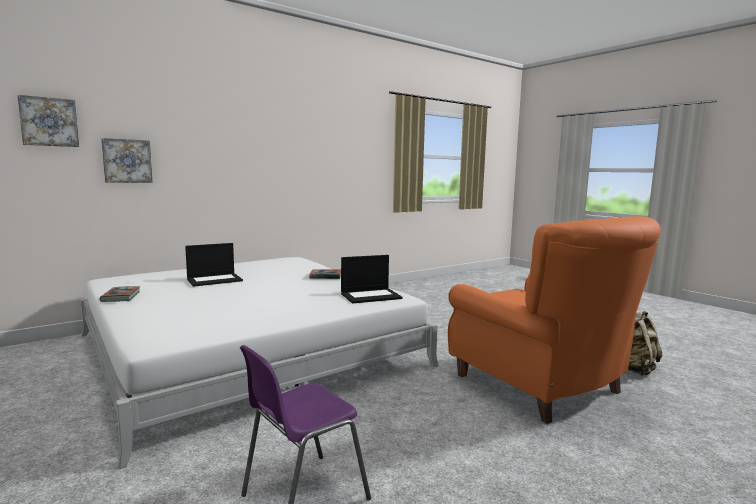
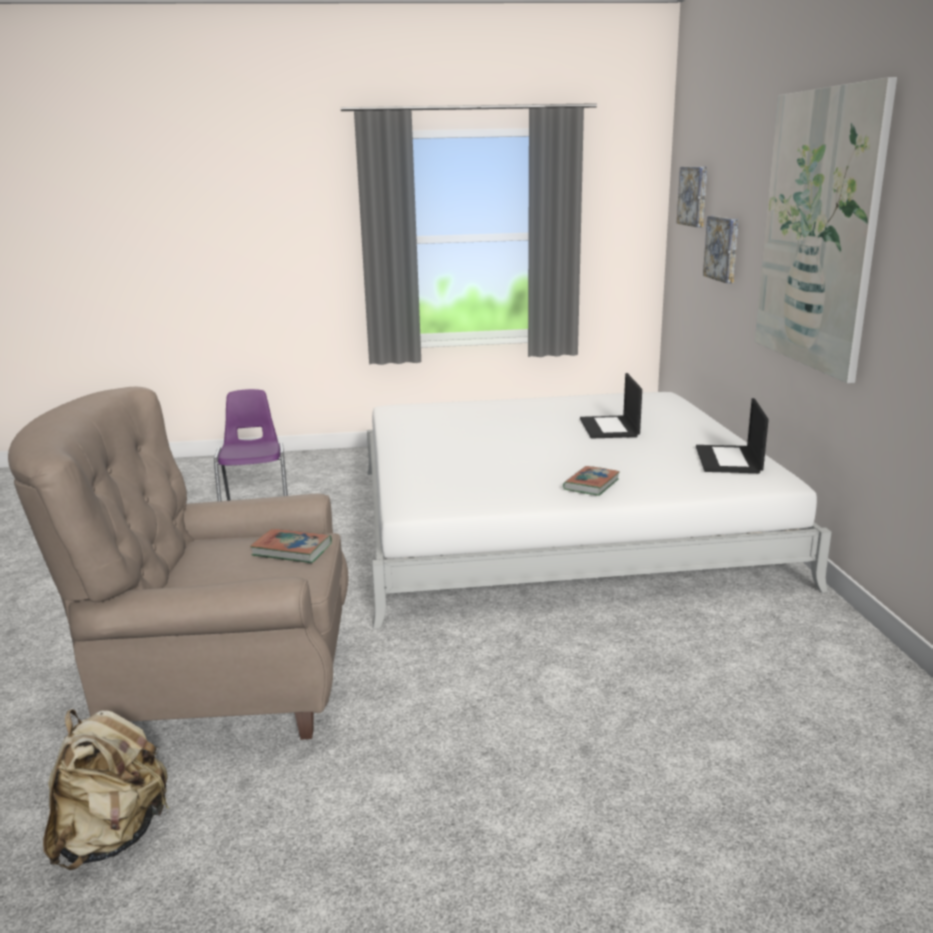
camera: 120 degrees right, 10 degrees up
book [99,286,140,302] -> book moved to [250,529,332,563]
laptop [341,255,403,304] -> laptop moved to [696,398,769,473]
orange armchair [448,216,661,424] -> beige armchair [8,387,348,740]
none -> picture [755,77,897,383]

